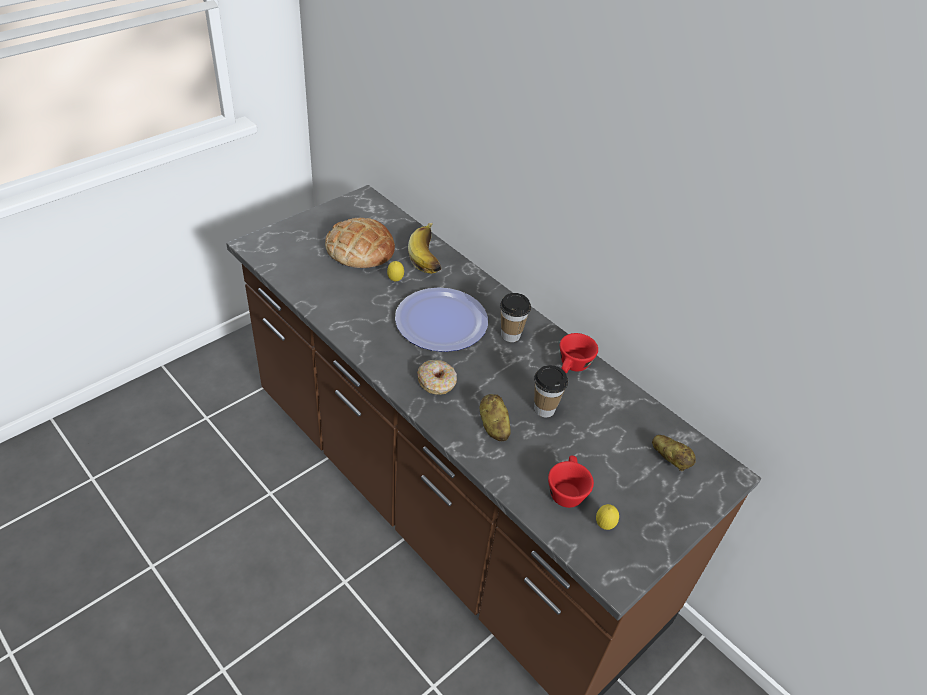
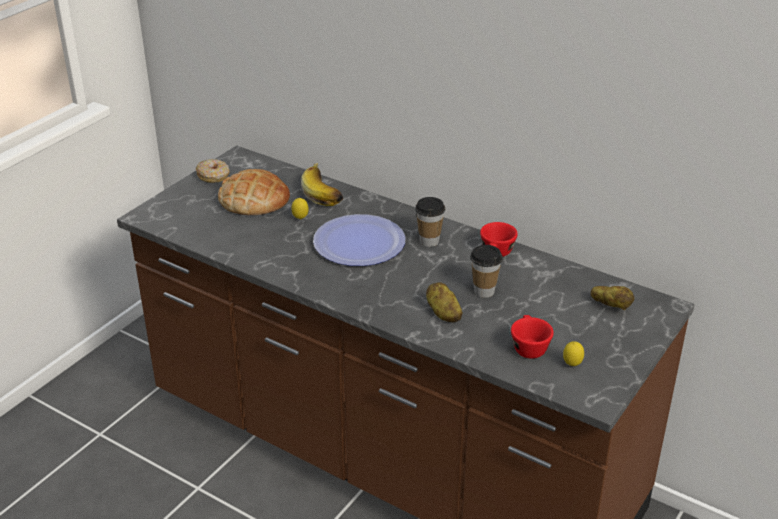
camera: 10 degrees left, 10 degrees down
donut [417,360,457,395] -> donut moved to [196,159,229,183]

